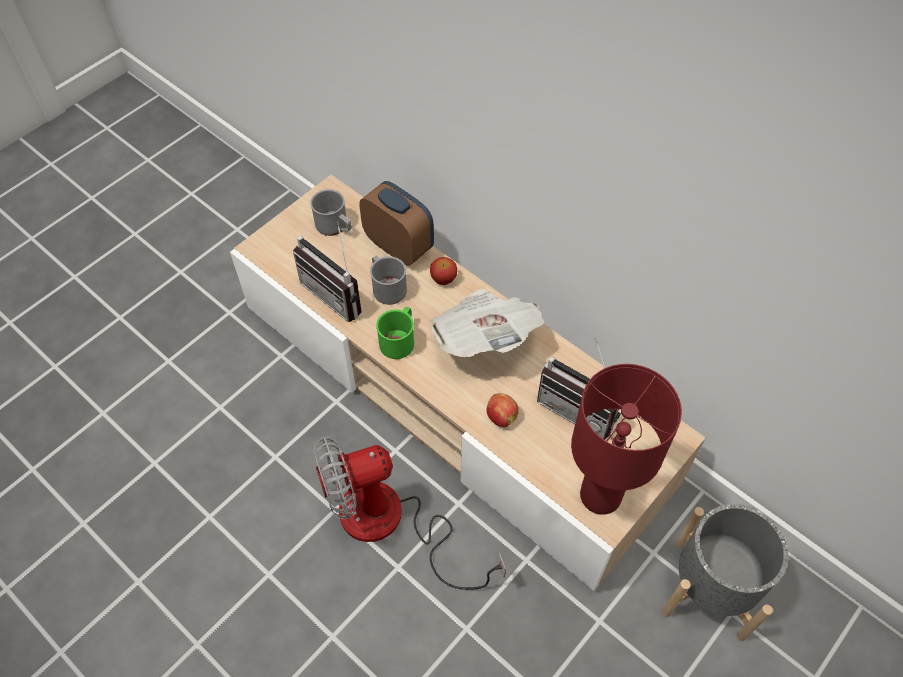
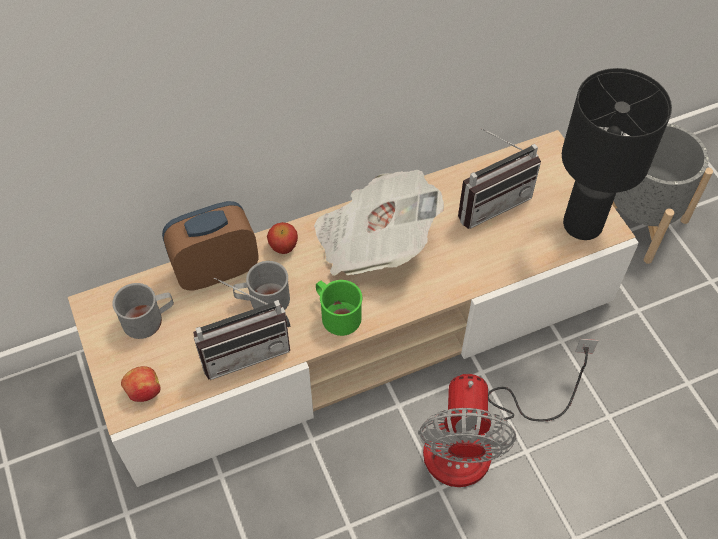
camera: 65 degrees left, 0 degrees up
apple [486,393,518,427] -> apple moved to [121,366,161,402]
red table lamp [571,364,682,515] -> black table lamp [562,68,672,240]

